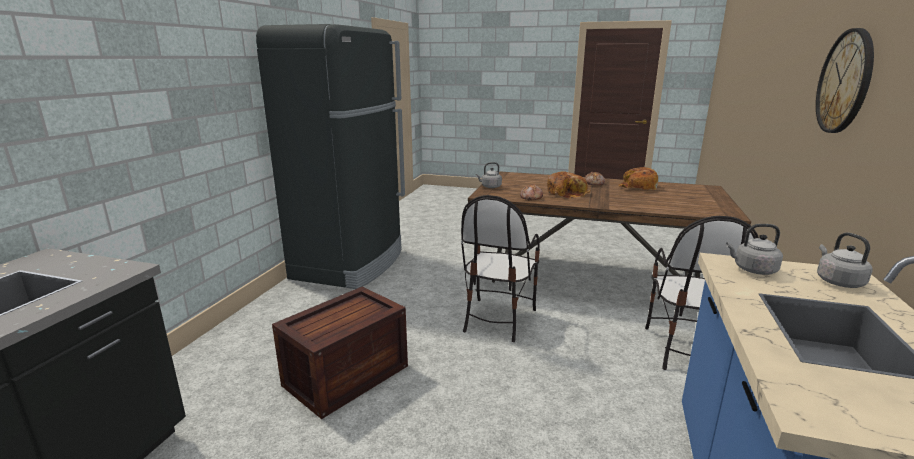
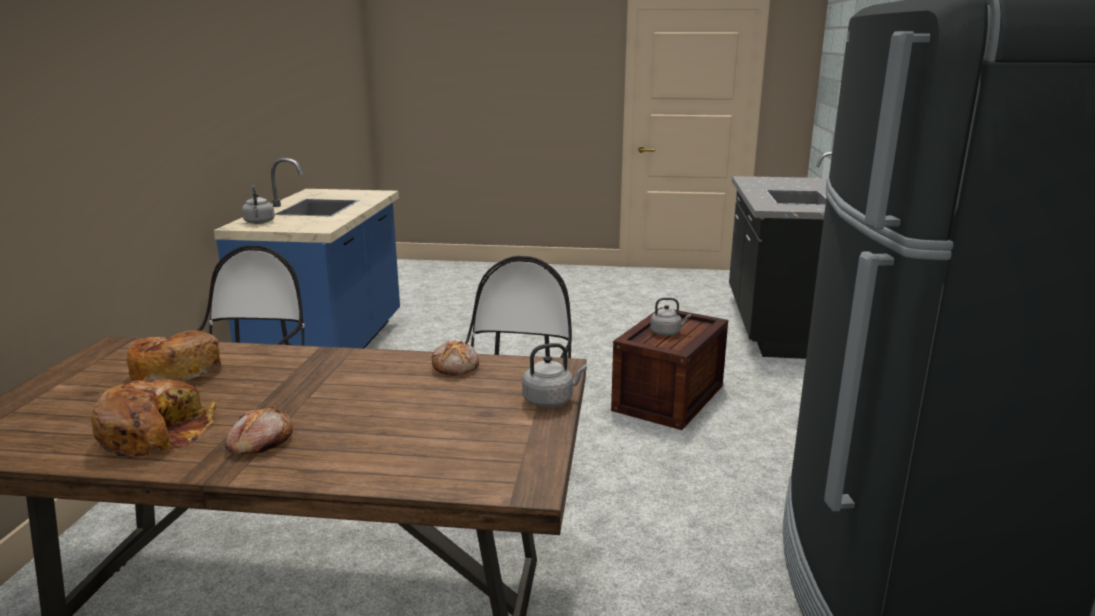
camera: 170 degrees right, 0 degrees up
bread [547,172,591,198] -> bread moved to [127,330,222,382]
grey kettle [726,224,783,275] -> grey kettle moved to [650,298,691,336]
wall clock [816,28,874,133] -> none

